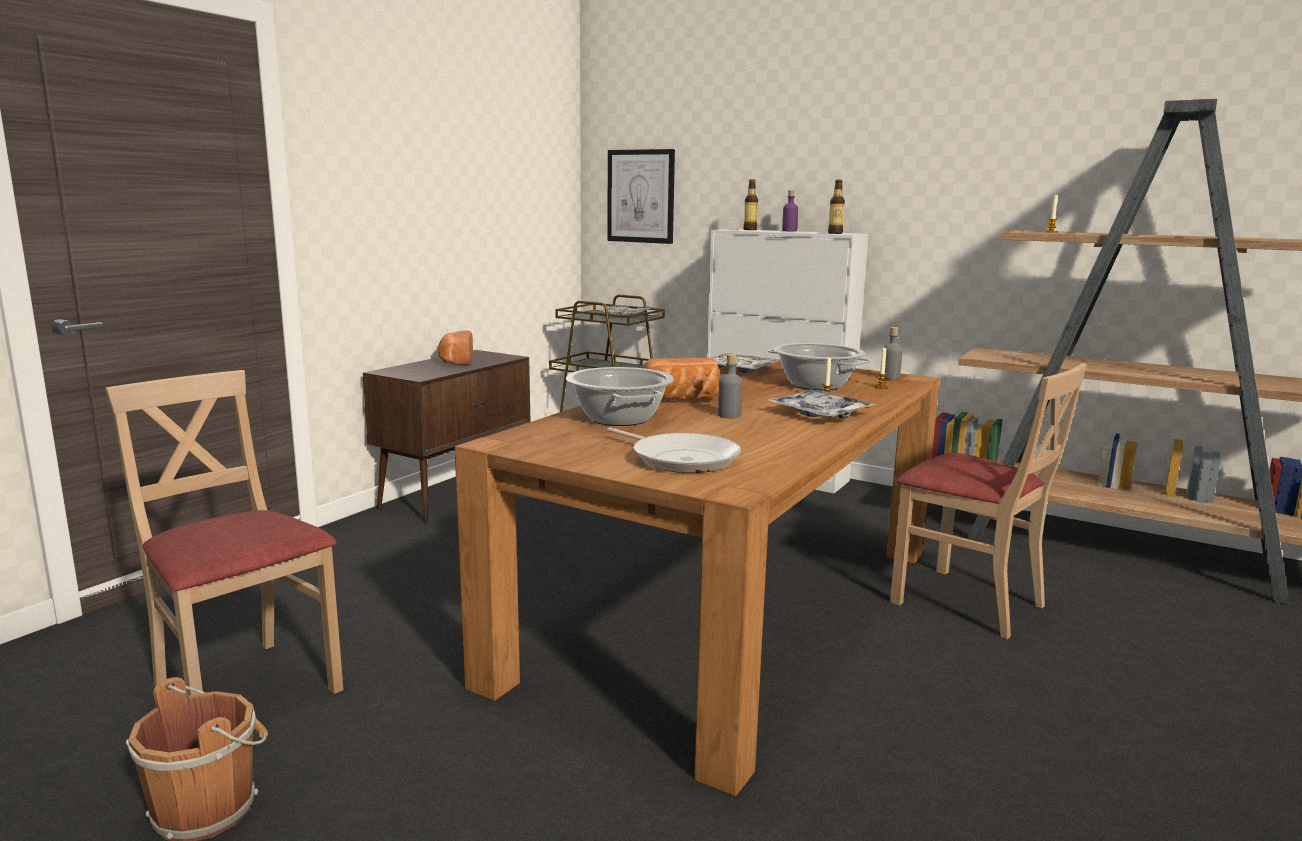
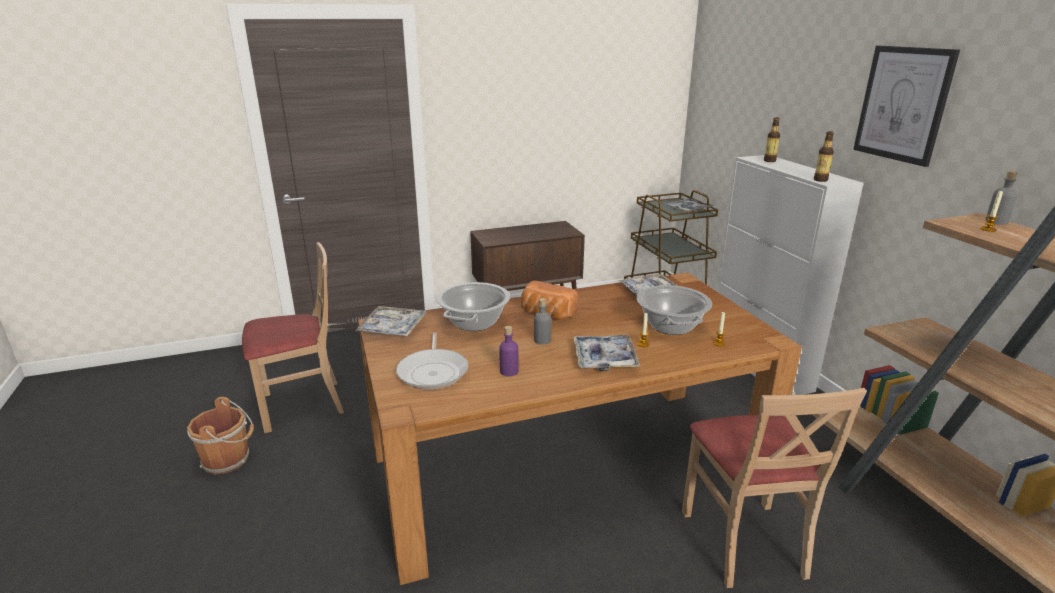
camera: 40 degrees right, 10 degrees up
beige chair [105,370,343,695] -> beige chair turned 75 degrees clockwise [242,242,344,433]
bread [438,331,473,366] -> none
picture [607,149,675,244] -> picture moved to [853,46,960,167]
purple bottle [782,190,798,231] -> purple bottle moved to [499,326,519,376]
grey bottle [884,327,902,380] -> grey bottle moved to [985,171,1018,225]
none -> tray [355,306,426,336]

